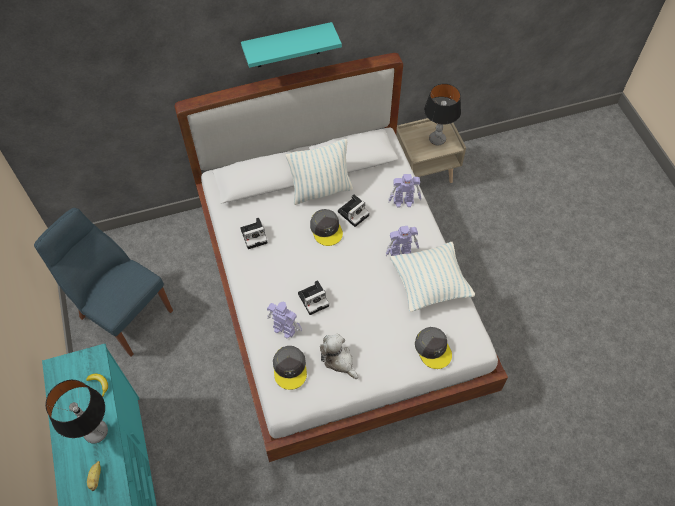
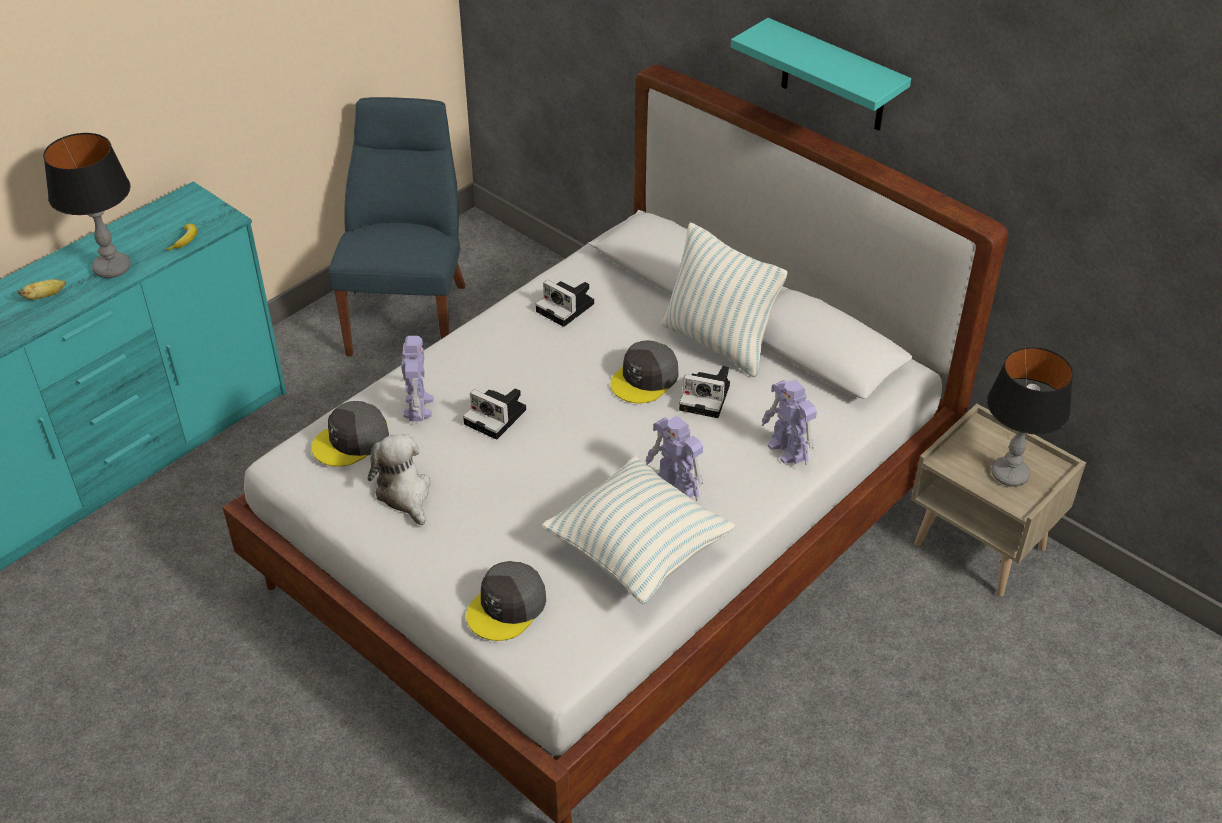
camera: 60 degrees right, 15 degrees down
plush toy [320,334,358,379] -> plush toy turned 45 degrees counterclockwise [368,434,431,526]

